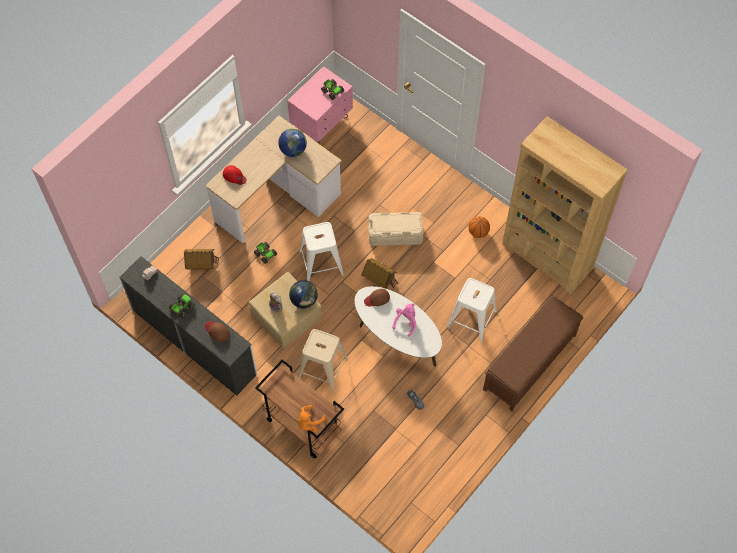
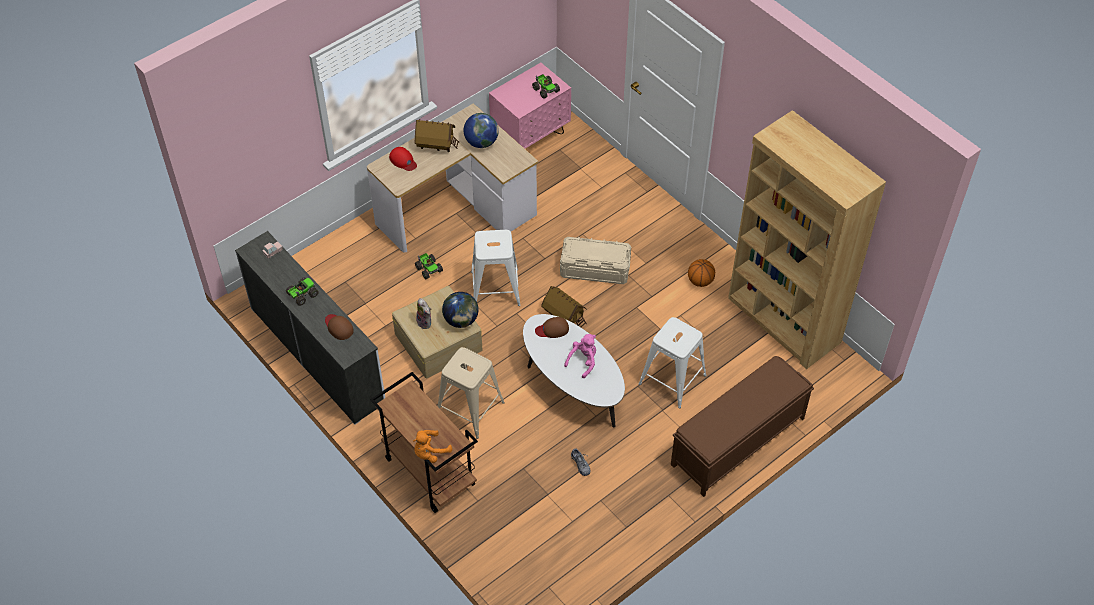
camera: 10 degrees right, 10 degrees down
toy house [184,249,219,269] -> toy house moved to [415,119,459,152]

